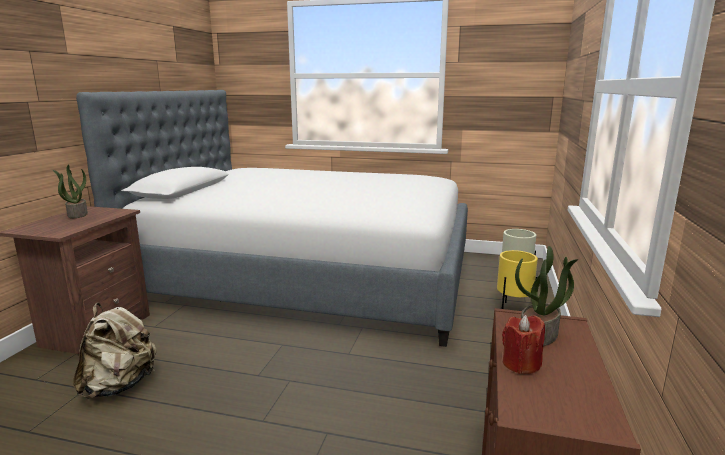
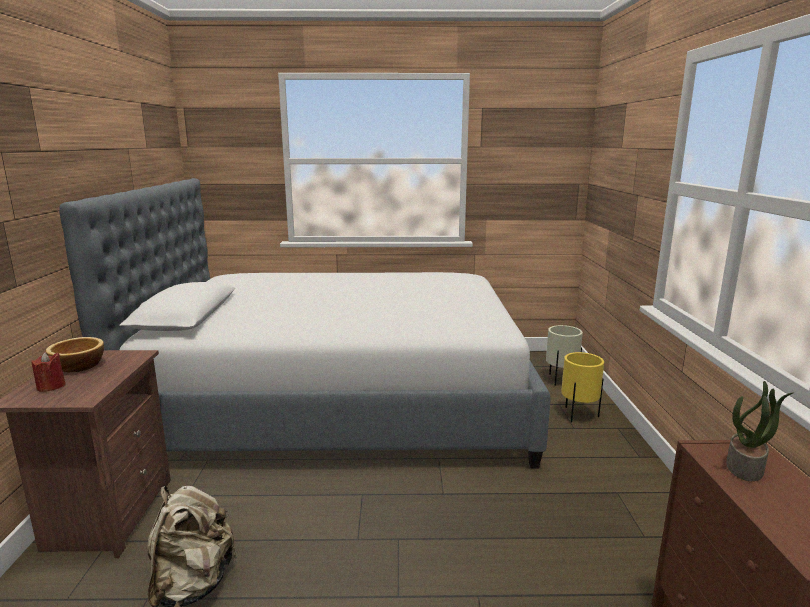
camera: 15 degrees left, 0 degrees up
potted plant [53,164,88,218] -> bowl [46,337,104,373]
red candle [502,315,545,374] -> red candle moved to [31,352,66,392]

